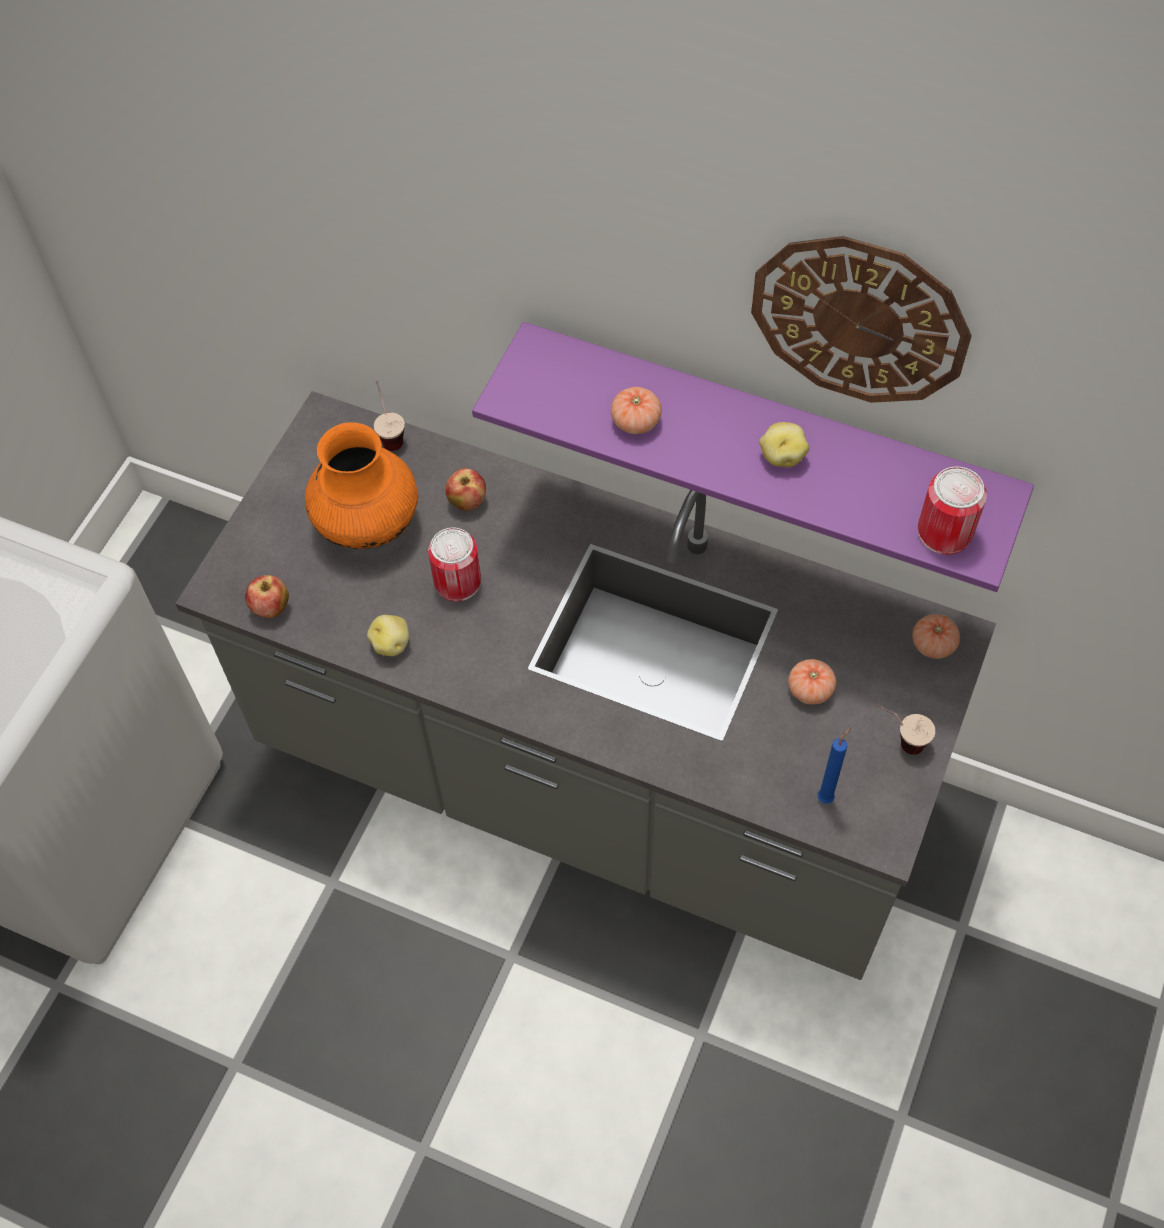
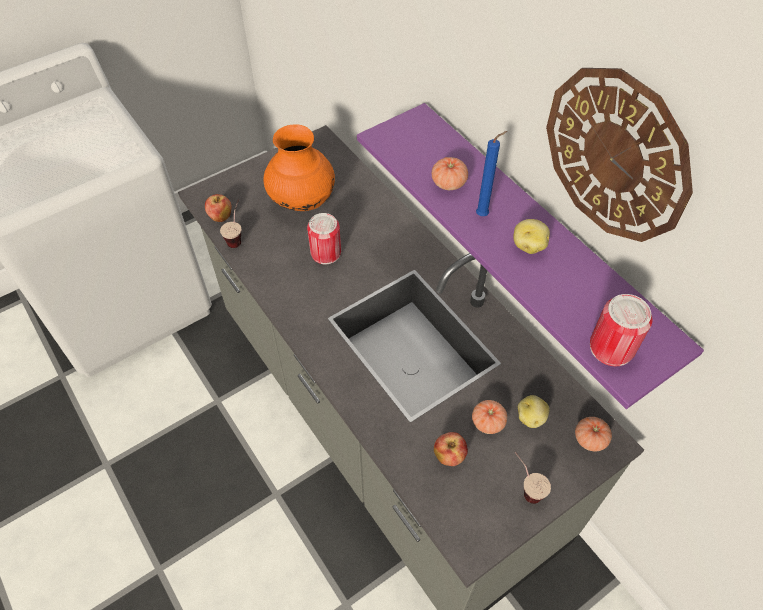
camera: 30 degrees right, 5 degrees down
potato [367,615,409,656] -> potato moved to [518,395,550,428]
cup [374,381,405,451] -> cup moved to [220,200,241,248]
apple [445,468,486,511] -> apple moved to [434,432,468,466]
blue candle [818,727,851,803] -> blue candle moved to [476,131,507,216]

